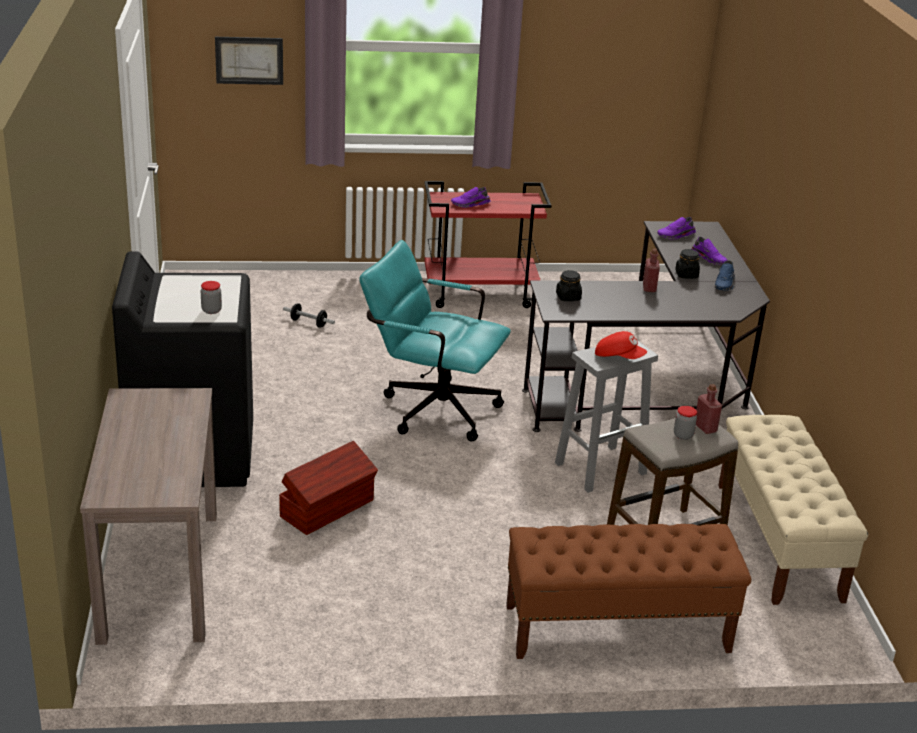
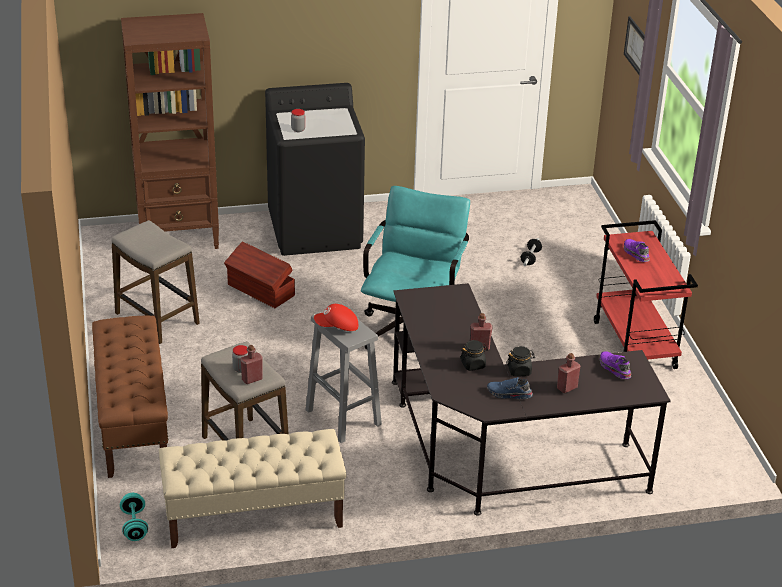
camera: 85 degrees right, 5 degrees up
brown console table [80,388,217,645] -> brown bookcase [121,13,219,249]
black jar [556,270,582,301] -> black jar moved to [460,340,488,371]
red cap [595,331,647,359] -> red cap turned 60 degrees clockwise [314,304,358,331]
purple shoe [691,237,728,265] -> red bottle [557,353,580,393]
none -> stool [111,220,200,344]
none -> turquoise dumbbell [120,493,148,541]

